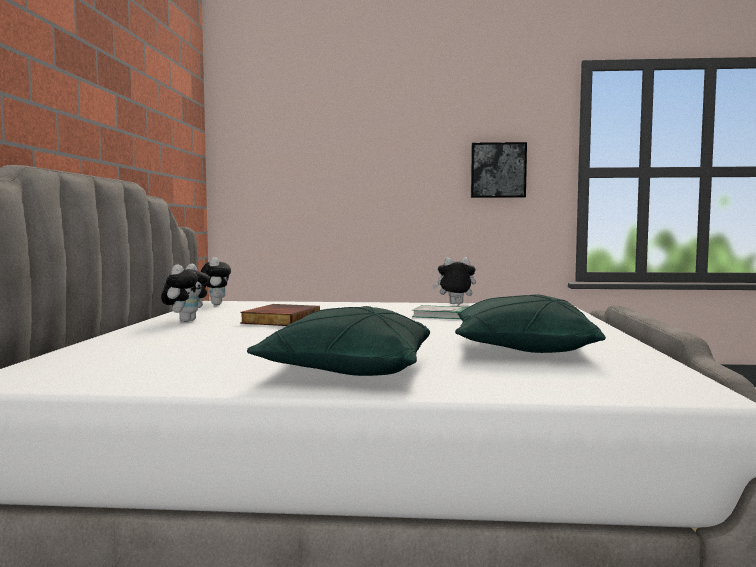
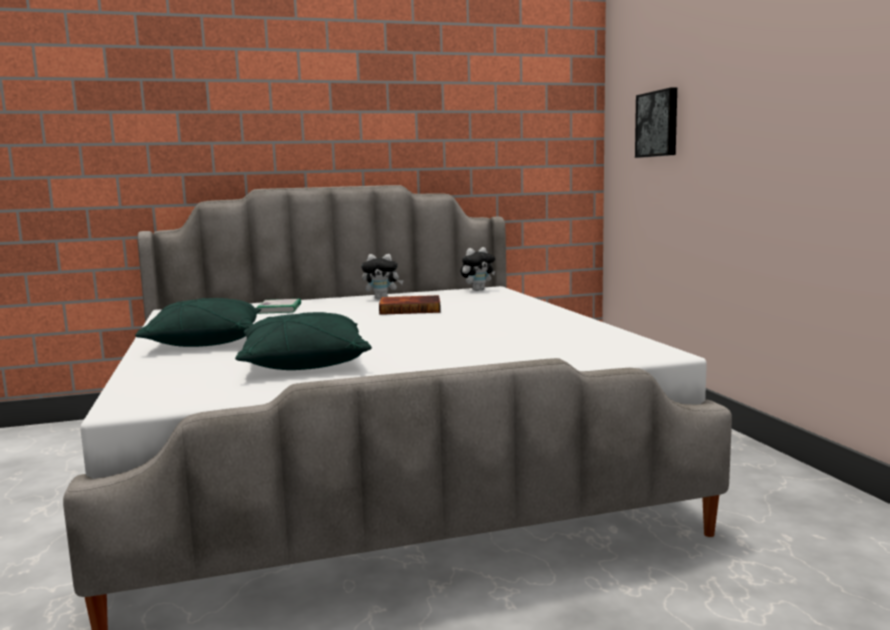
camera: 70 degrees right, 5 degrees up
book [412,305,468,319] -> book moved to [256,299,301,314]
plush toy [432,257,476,304] -> none
picture [471,142,527,198] -> picture moved to [635,88,677,158]

